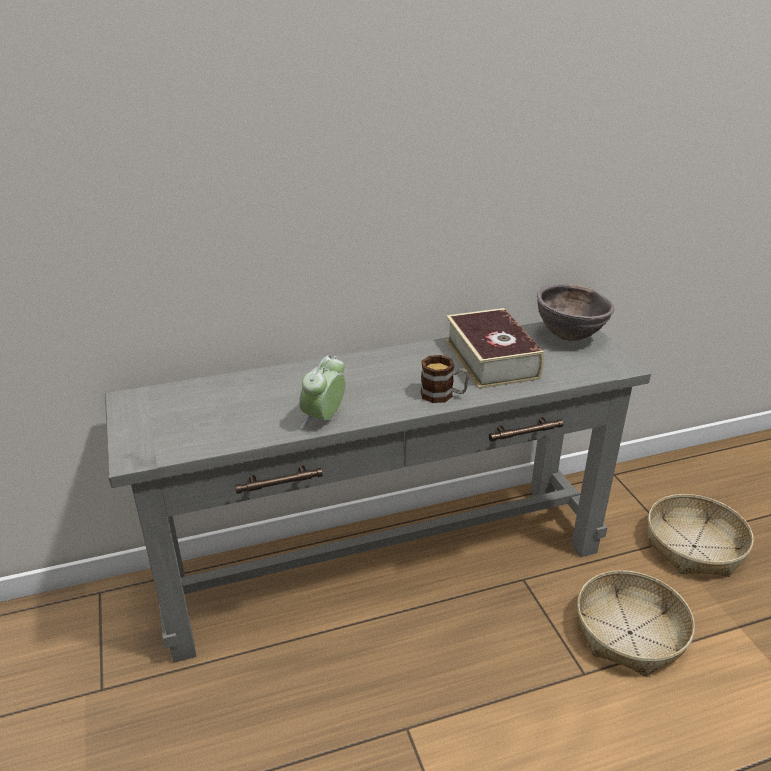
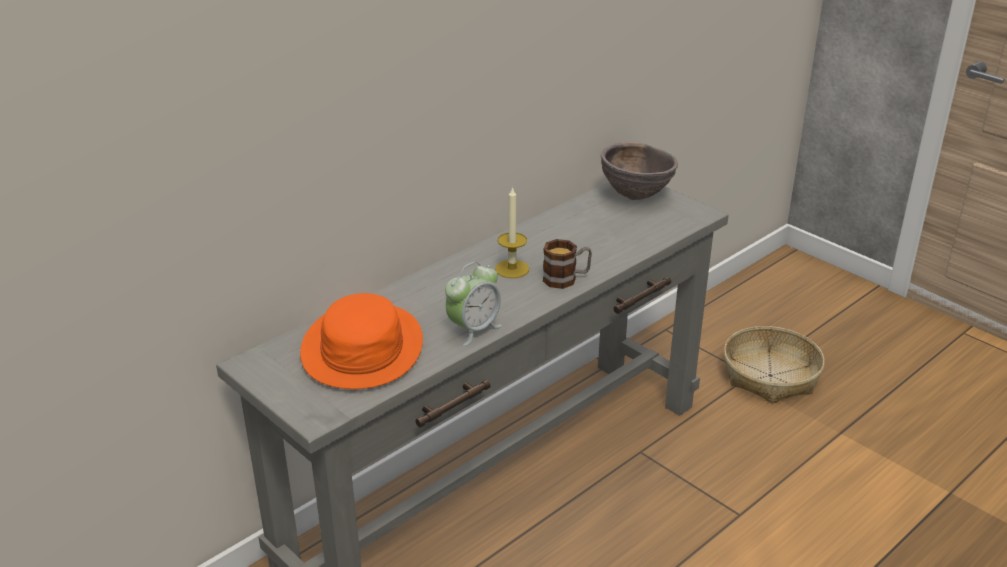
camera: 25 degrees left, 0 degrees up
alarm clock [299,355,345,429] -> alarm clock turned 135 degrees counterclockwise [445,262,502,346]
book [445,308,544,389] -> none
basket [577,570,695,677] -> none
none -> orange hat [300,293,423,389]
none -> candle [495,186,529,278]

